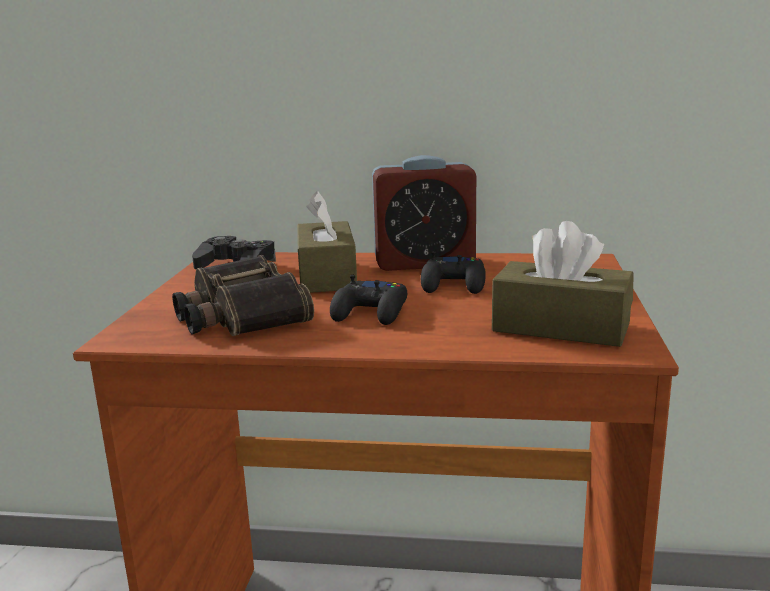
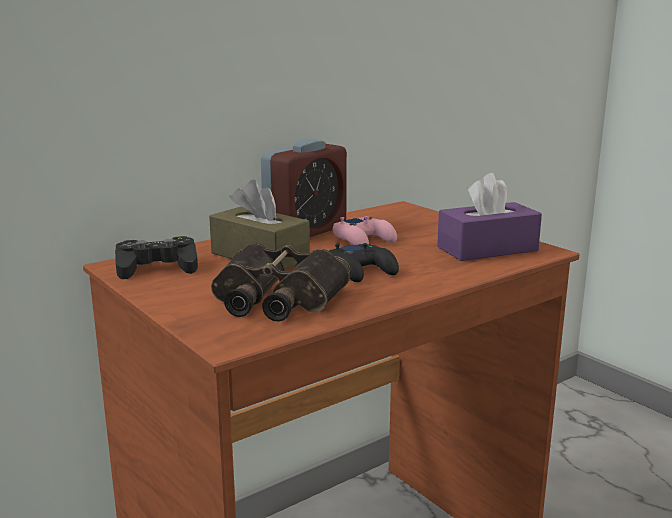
camera: 45 degrees left, 0 degrees up
black game controller [421,251,486,294] -> pink game controller [333,216,397,245]
brown tissue box [492,221,634,347] -> purple tissue box [437,173,542,261]

